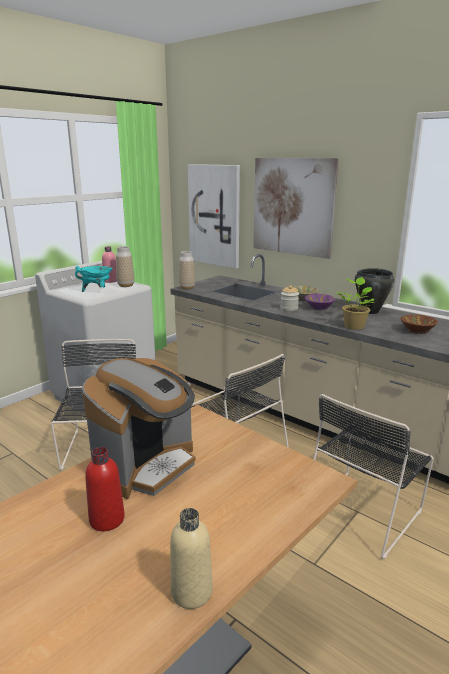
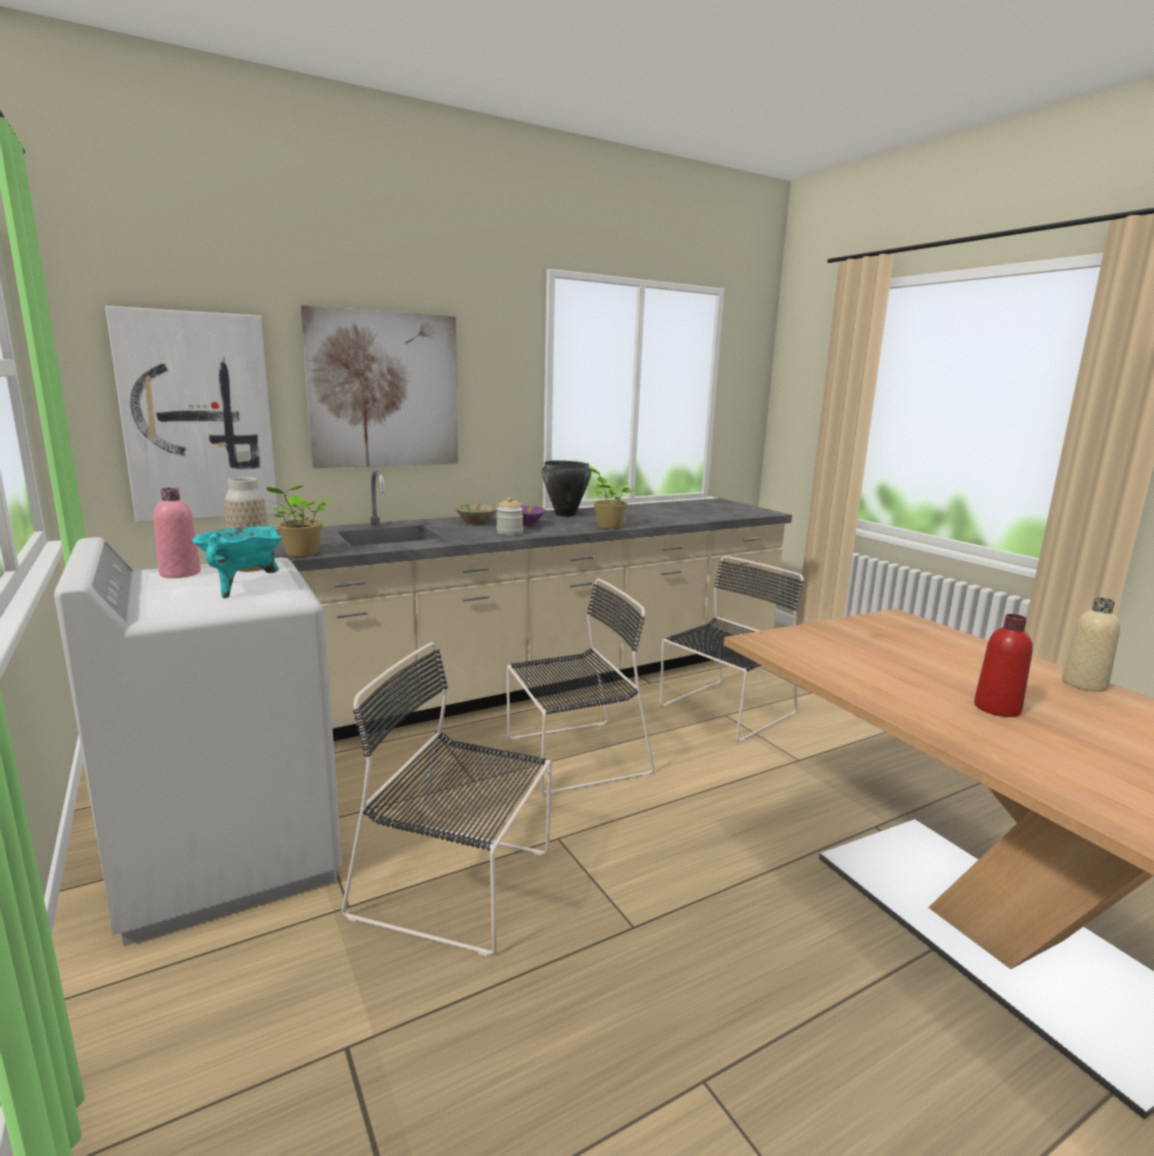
camera: 70 degrees left, 5 degrees down
coffee machine [82,358,195,499] -> none
vase [179,251,195,290] -> potted plant [265,485,331,557]
black chair [313,394,434,559] -> black chair turned 105 degrees counterclockwise [660,556,804,742]
brown bowl [401,314,438,334] -> none

